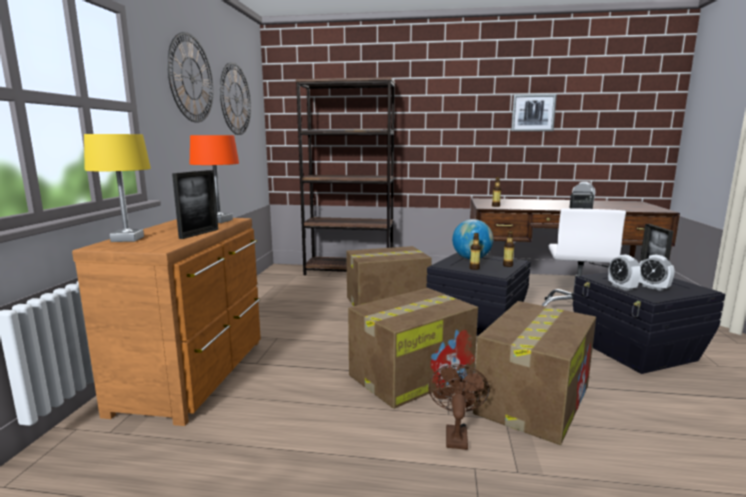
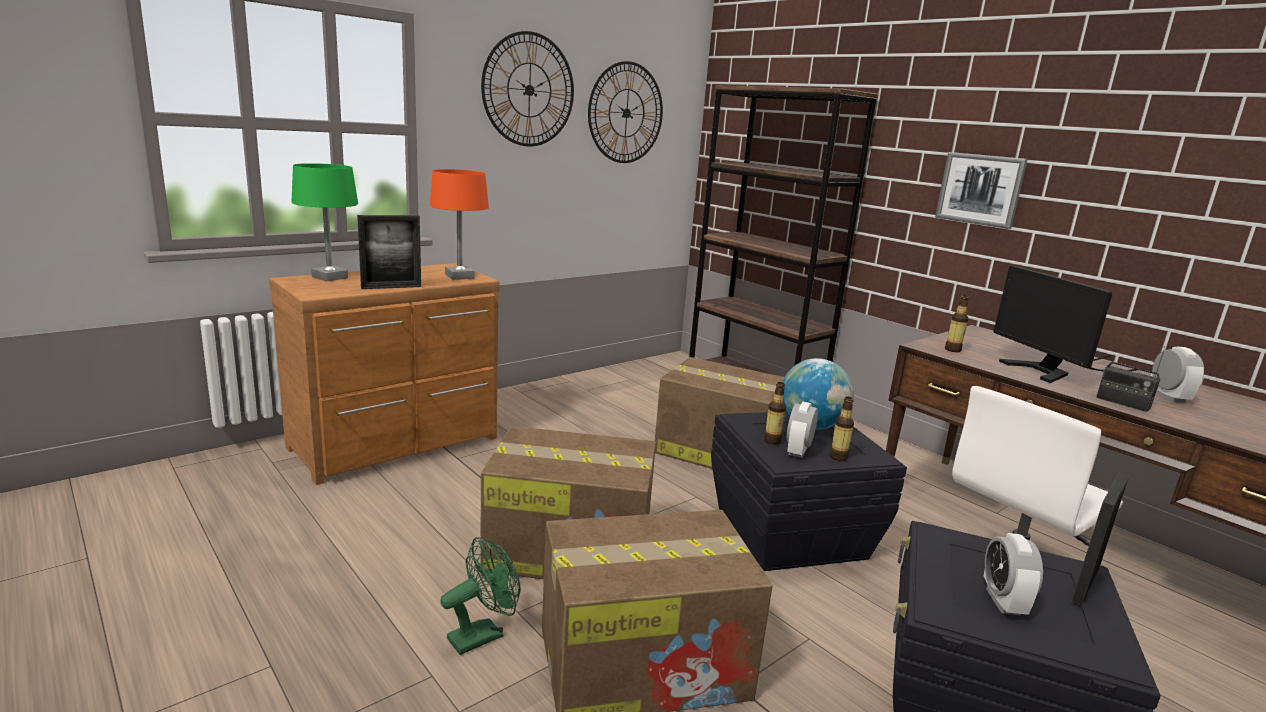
camera: 40 degrees right, 5 degrees up
yellow table lamp [84,134,151,242] -> green table lamp [291,163,358,282]
brown fan [428,364,489,450] -> green fan [440,537,521,655]
picture [511,94,557,131] -> picture moved to [935,152,1028,229]
alarm clock [608,254,641,291] -> alarm clock moved to [786,402,818,458]
none -> monitor [994,266,1142,383]

